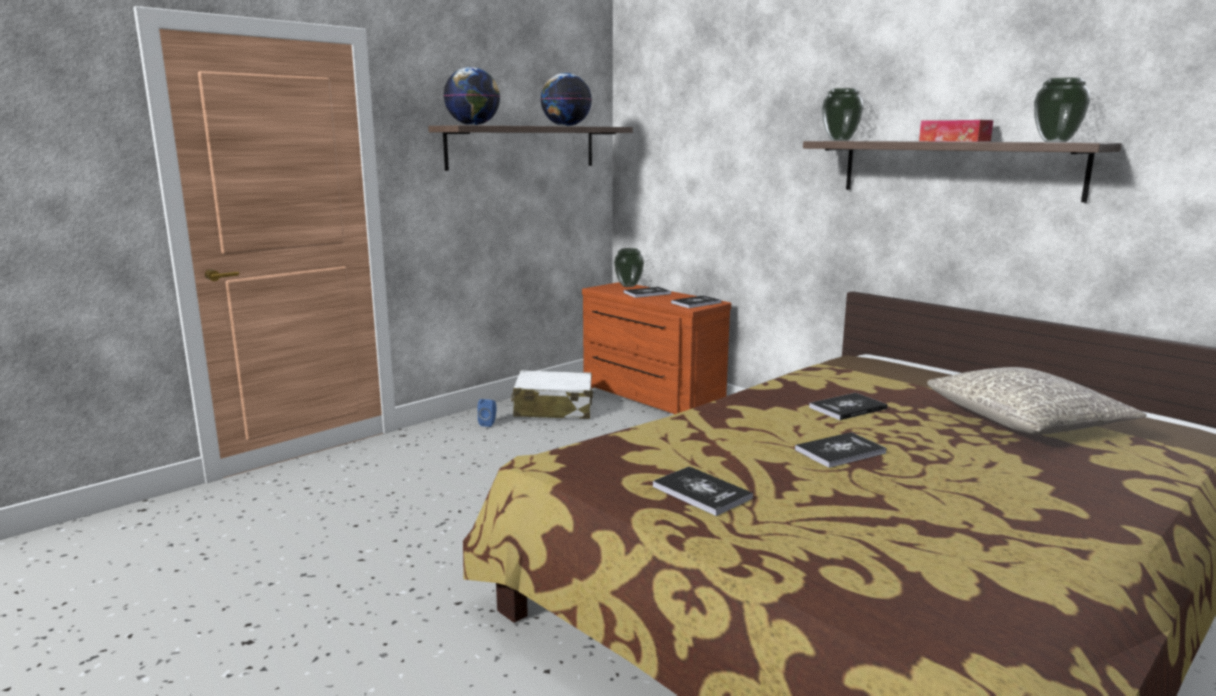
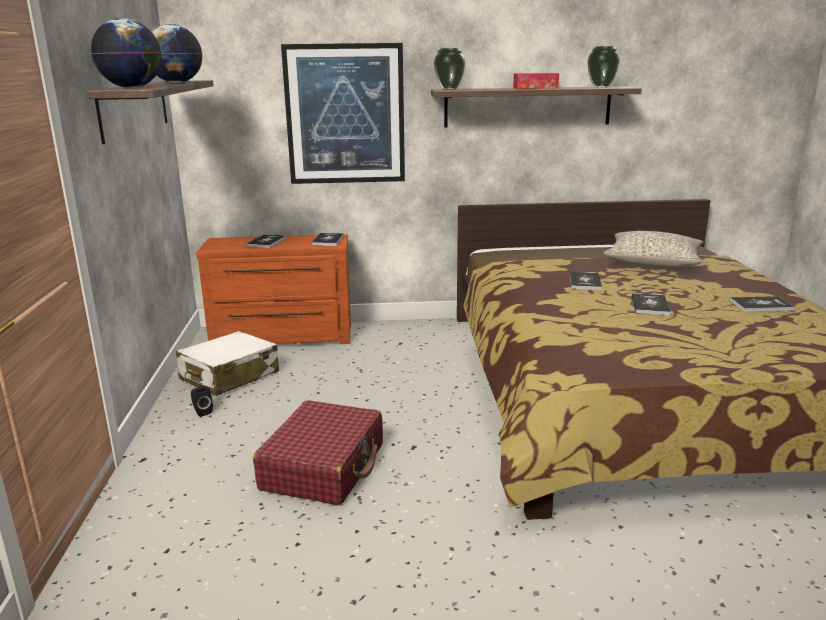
camera: 50 degrees left, 5 degrees up
blue speaker [478,399,496,427] -> black speaker [191,386,213,417]
vase [614,248,644,287] -> none
book [653,466,753,516] -> book moved to [729,296,796,312]
none -> red suitcase [253,400,383,506]
none -> picture [281,43,405,184]

